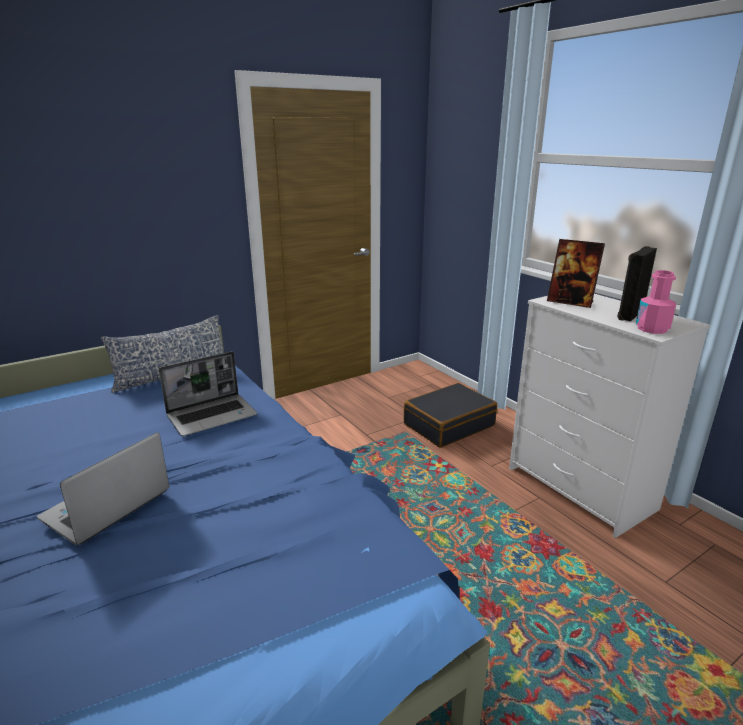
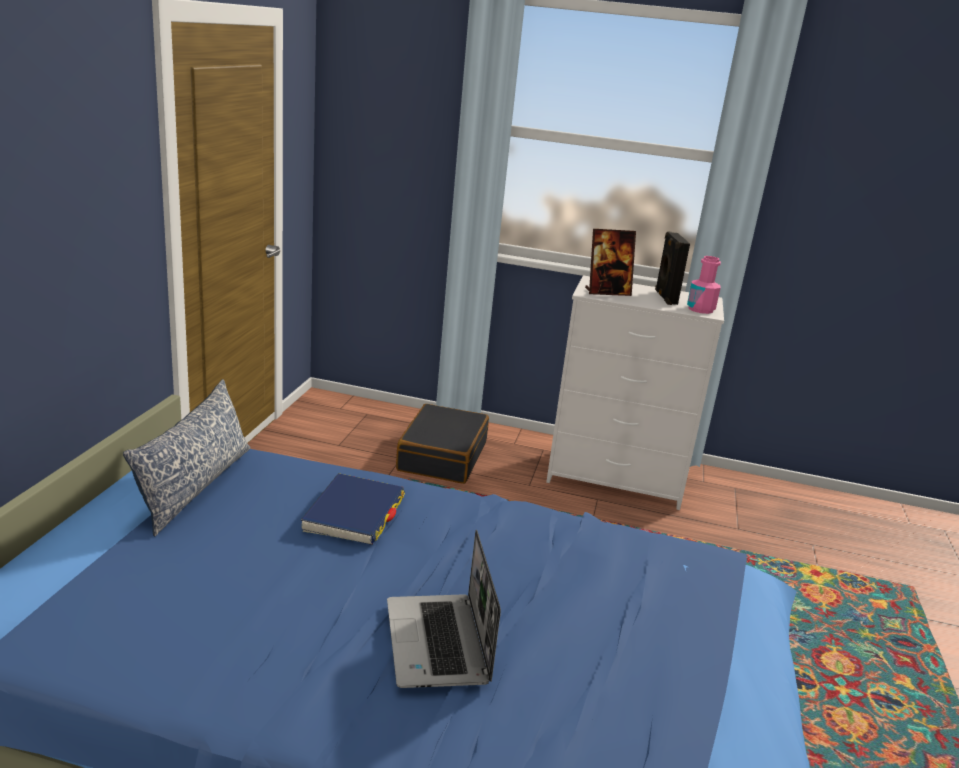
camera: 45 degrees left, 0 degrees up
laptop [159,351,257,436] -> blue book [301,473,405,545]

